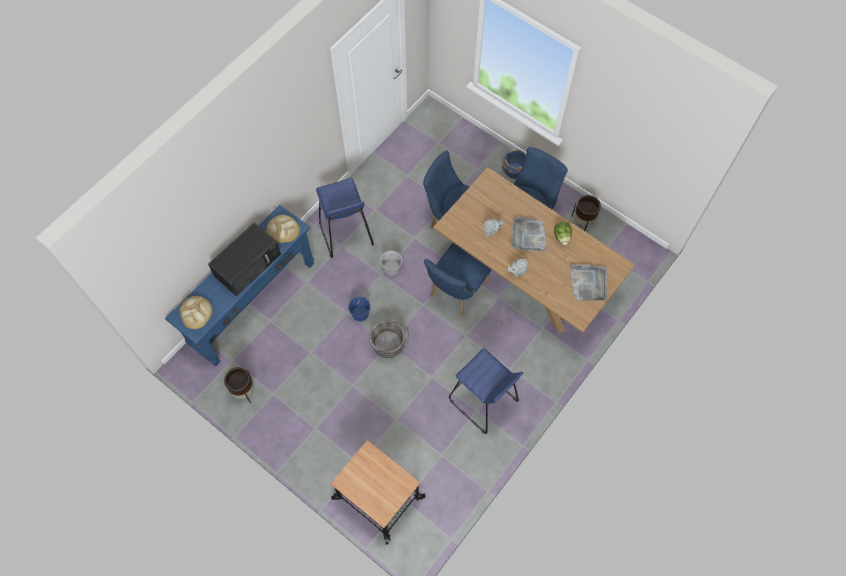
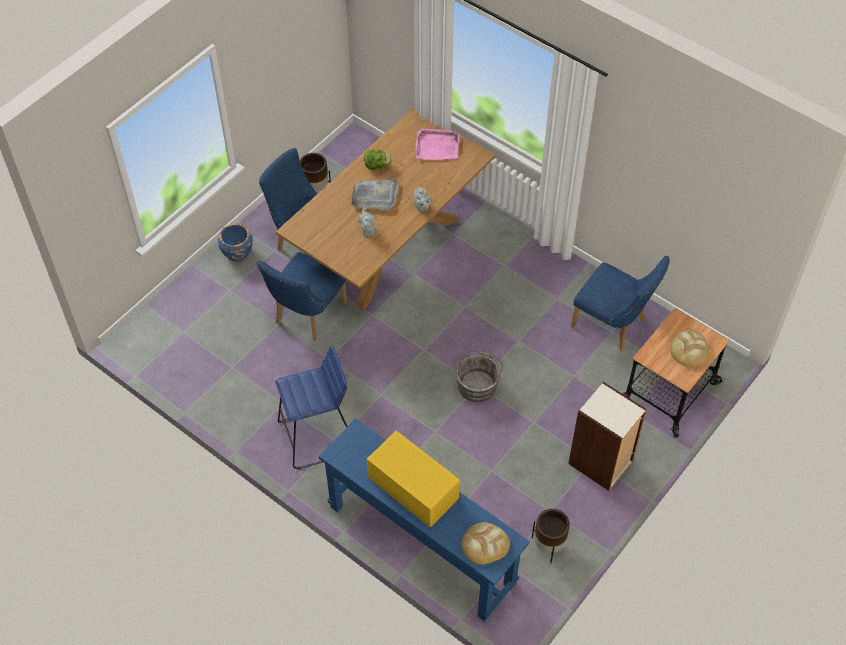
camera: 90 degrees left, 10 degrees down
black microwave [208,222,281,296] -> yellow microwave [367,431,460,528]
bread [266,215,300,243] -> bread moved to [670,330,710,367]
blue bucket [348,297,370,321] -> none
white bucket [380,251,402,275] -> none
blue chair [424,243,492,315] -> blue chair moved to [571,256,670,351]
blue stool [449,348,523,434] -> none
grey tray [571,265,607,301] -> pink tray [416,129,459,160]
none -> bookcase [568,382,647,491]

